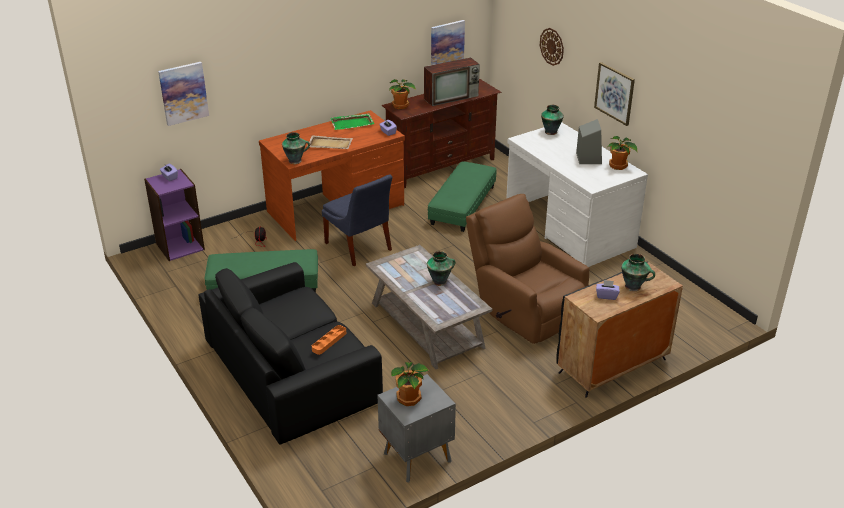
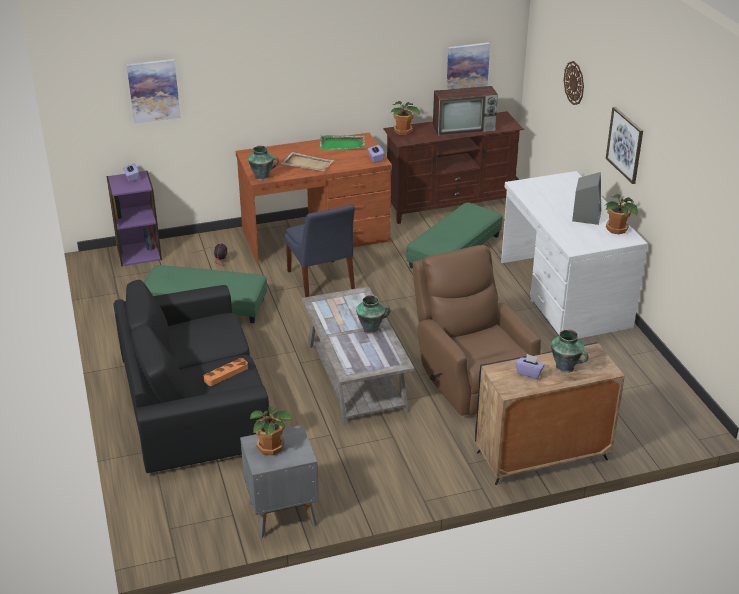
camera: 15 degrees right, 0 degrees up
vase [541,105,564,135] -> none

